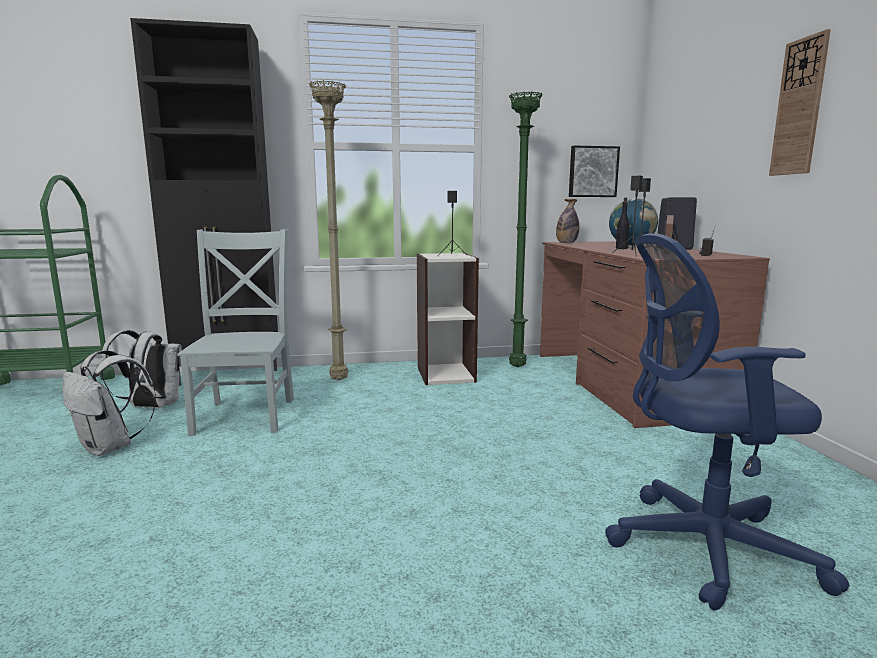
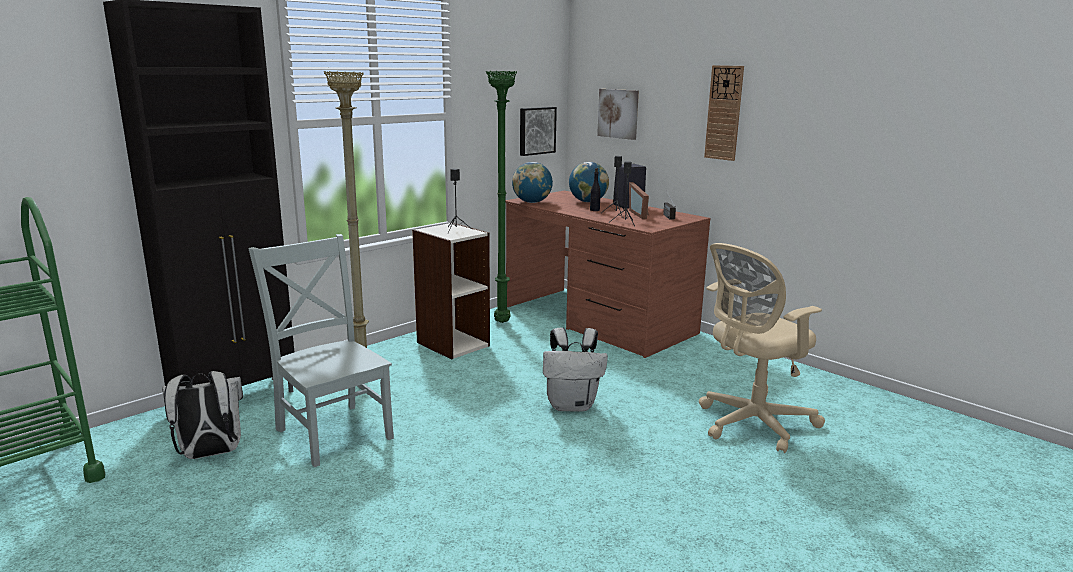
camera: 35 degrees left, 5 degrees up
white backpack [63,350,157,456] -> white backpack moved to [543,328,608,412]
bottle [556,199,579,243] -> globe [512,162,553,203]
blue office chair [605,233,850,611] -> beige office chair [699,243,825,453]
none -> picture [597,89,639,140]

